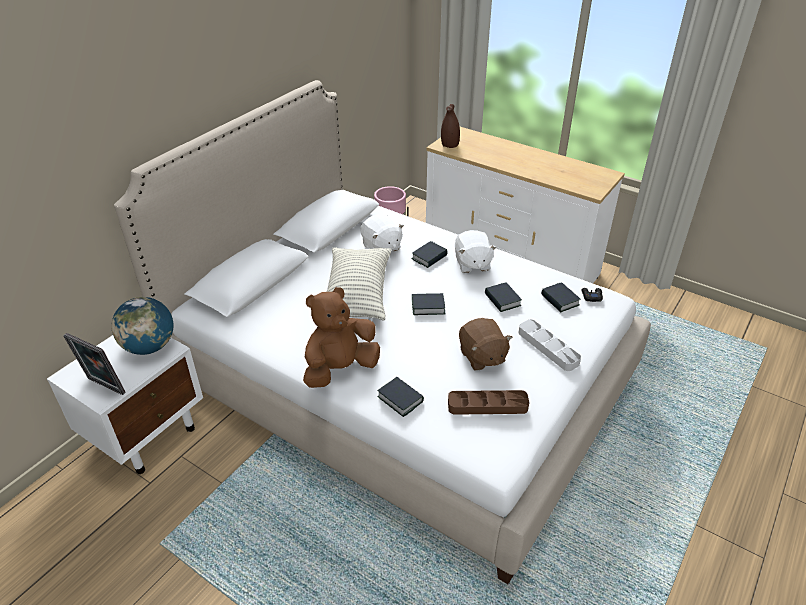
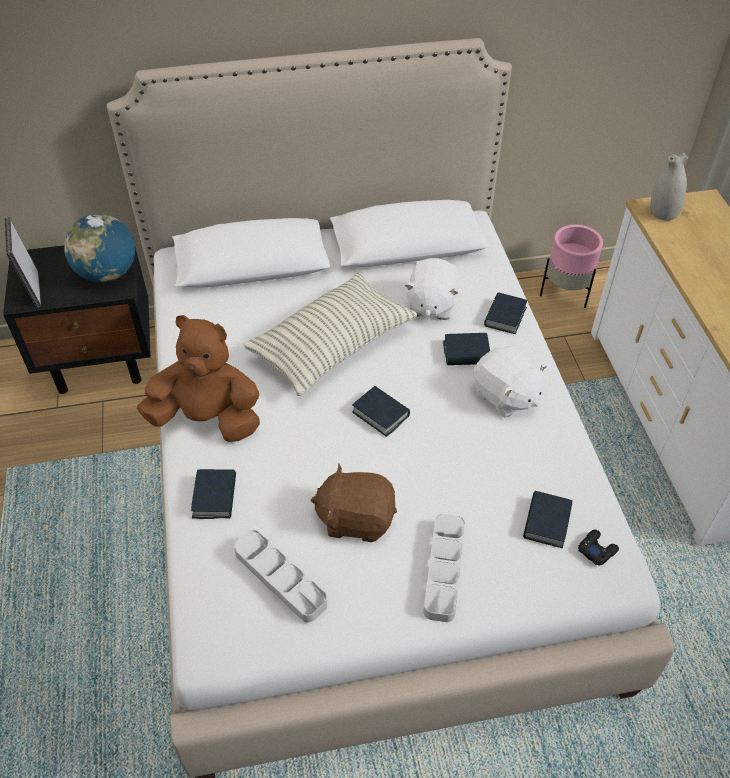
camera: 45 degrees right, 10 degrees up
white nightstand [47,335,203,474] -> black nightstand [3,239,151,394]
brown vase [441,104,460,148] -> white vase [650,152,688,221]
brown tray [448,390,529,415] -> grey tray [234,530,327,623]
white plush toy [455,230,497,273] -> white plush toy turned 75 degrees counterclockwise [473,346,547,418]
brown plush toy [459,318,513,371] -> brown plush toy turned 75 degrees clockwise [310,463,397,542]
book [485,283,522,312] -> book moved to [484,292,527,334]

